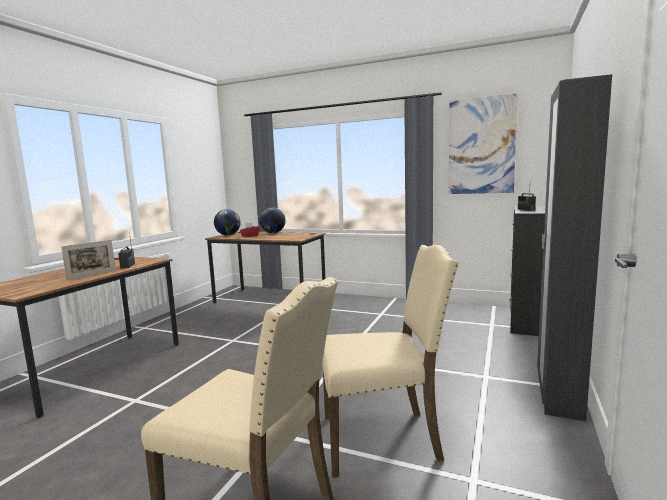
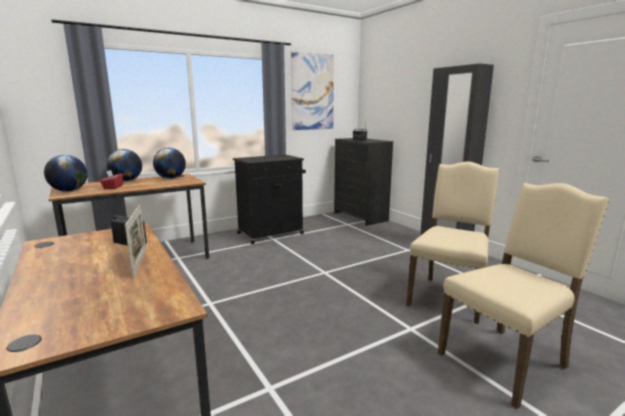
camera: 55 degrees left, 5 degrees up
none -> globe [153,148,186,179]
none -> black cabinet [233,154,306,244]

